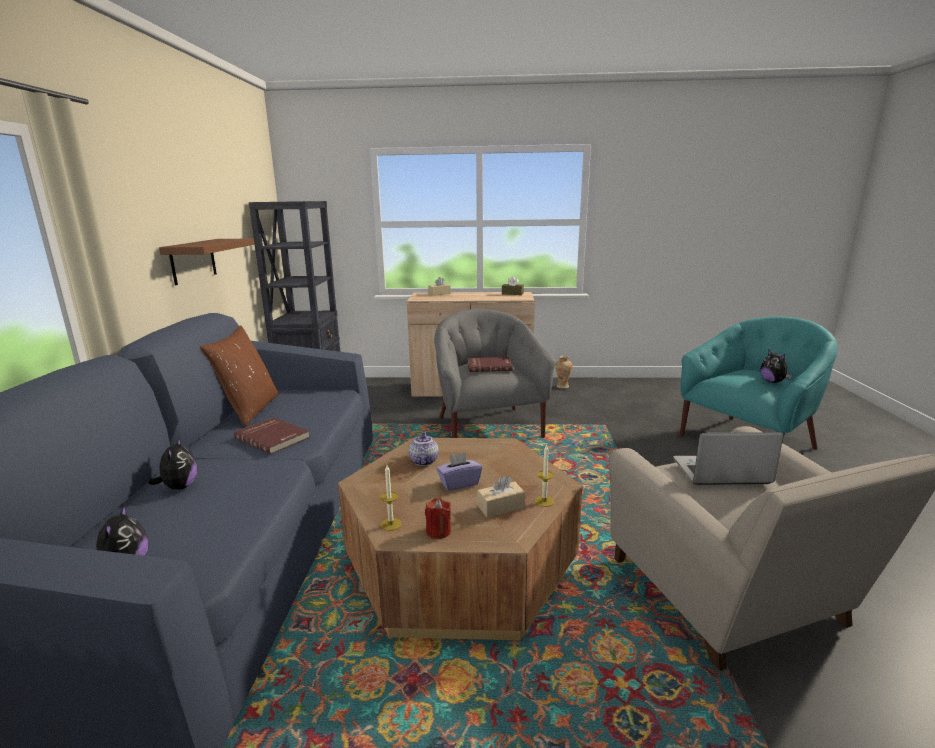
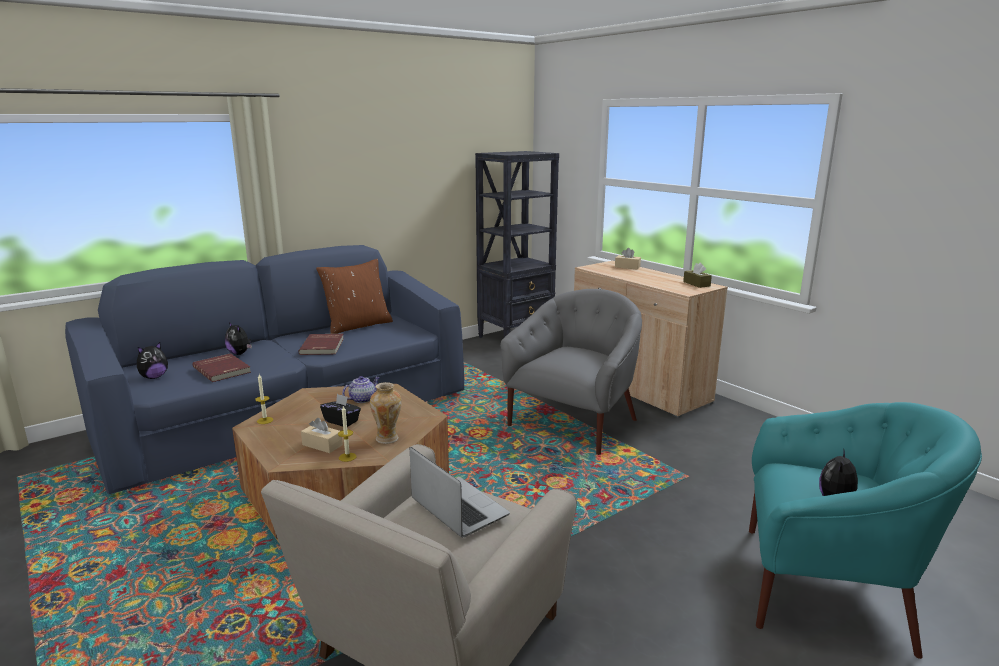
camera: 50 degrees right, 0 degrees up
plush toy [148,437,197,490] -> plush toy turned 90 degrees clockwise [225,322,252,355]
brown shelf [159,238,254,285] -> none
red candle [425,498,451,539] -> none
purple tissue box [436,452,482,491] -> black tissue box [320,394,361,427]
red book [468,357,513,372] -> red book moved to [192,353,251,382]
vase [555,356,572,389] -> vase moved to [370,382,402,444]

